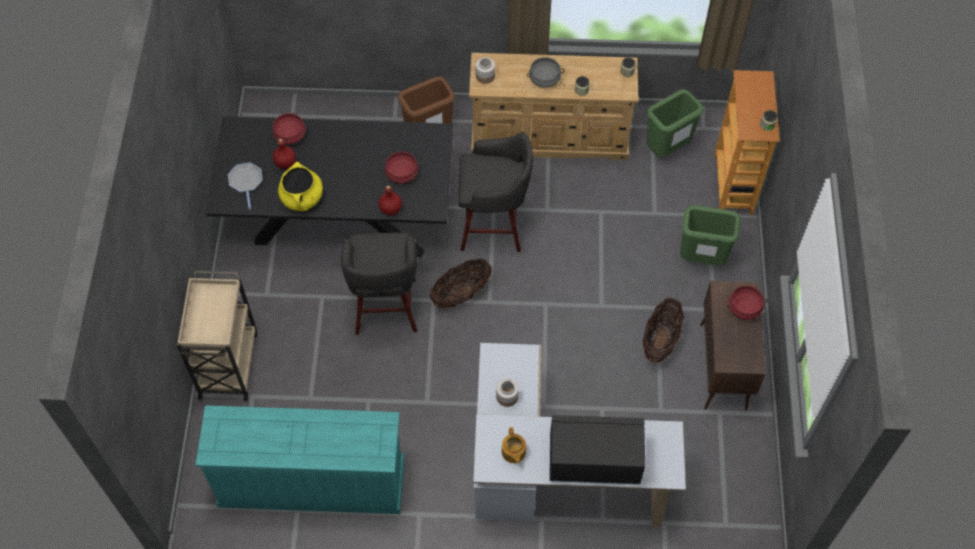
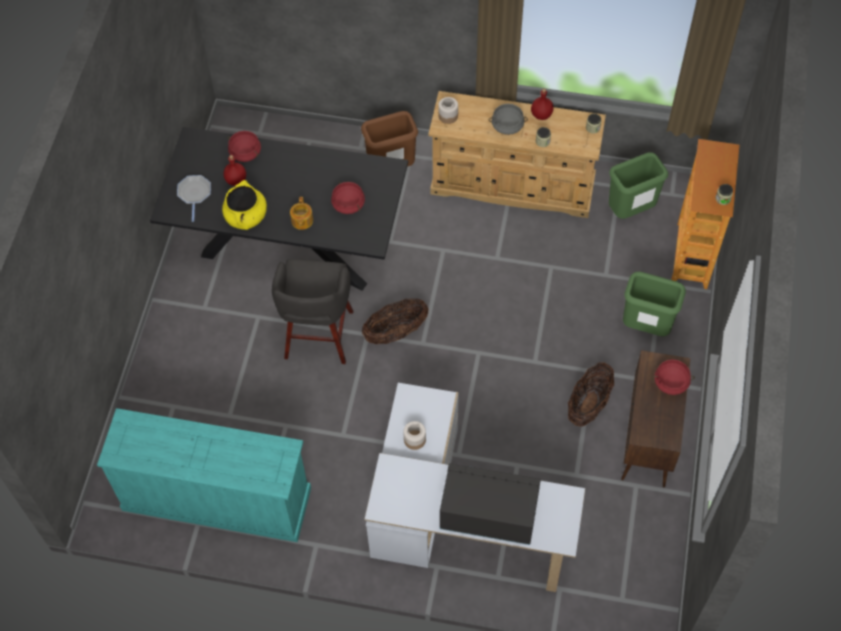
camera: 10 degrees right, 0 degrees up
beige cart [176,271,257,402] -> none
red bottle [379,185,402,215] -> red bottle moved to [531,89,554,120]
grey stool [458,132,533,252] -> none
teapot [502,427,526,464] -> teapot moved to [290,197,313,230]

